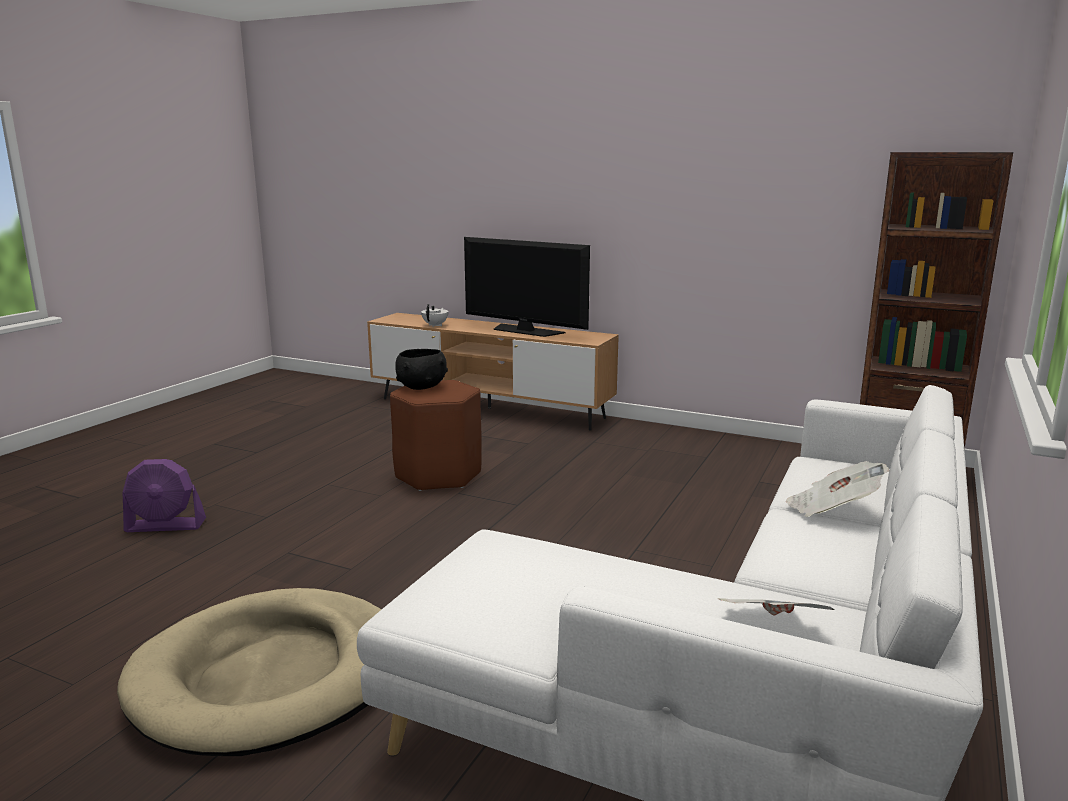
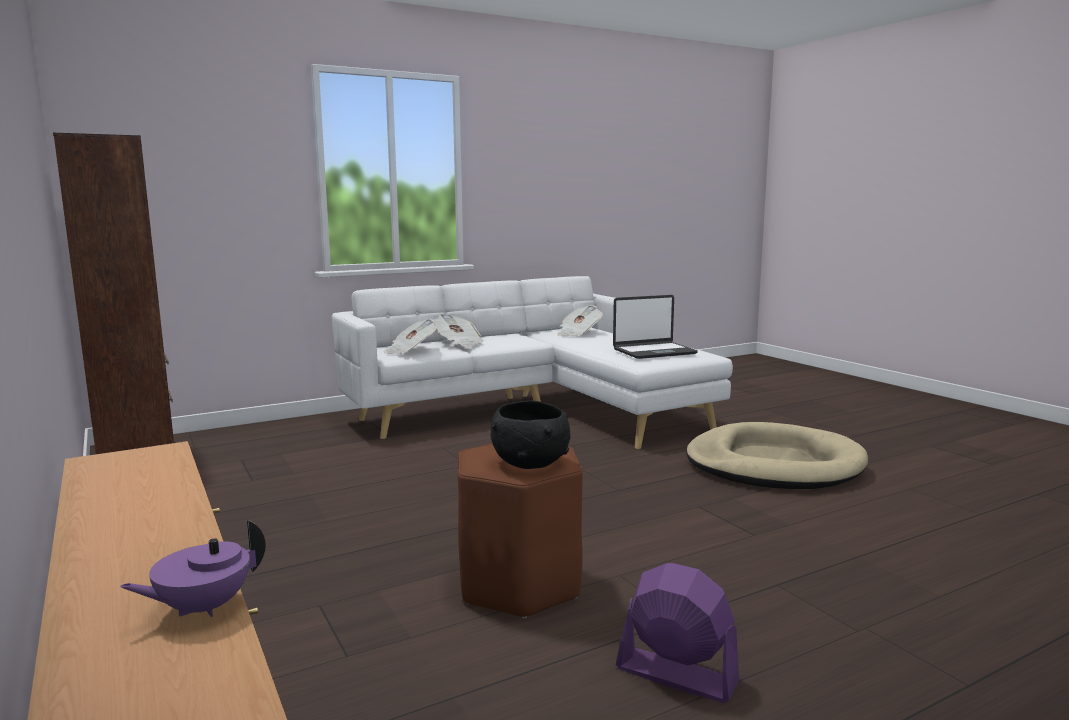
camera: 145 degrees left, 5 degrees down
purple fan [122,459,206,532] -> purple fan moved to [616,563,739,703]
white teapot [421,304,448,327] -> purple teapot [120,520,266,617]
television [464,237,590,337] -> none
none -> newspaper [384,319,436,354]
none -> laptop [613,295,698,359]

